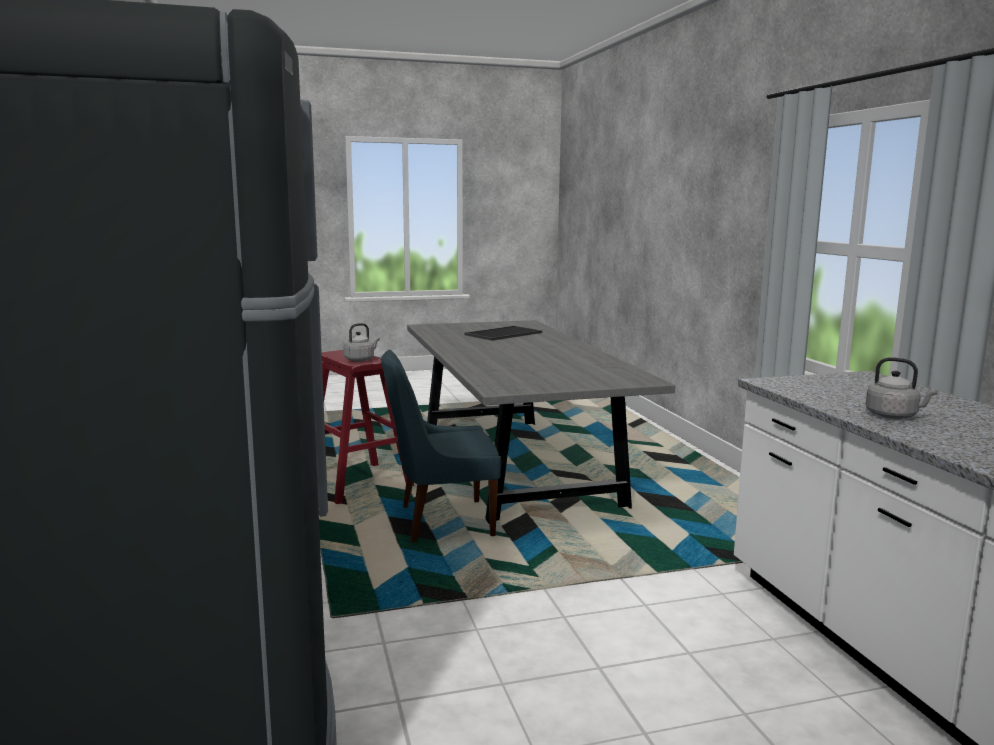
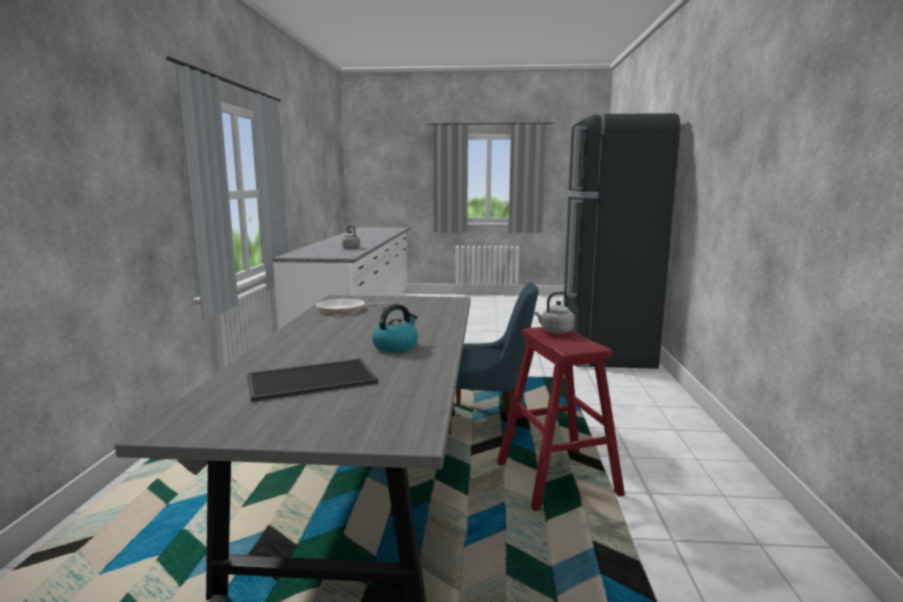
camera: 160 degrees left, 0 degrees up
none -> frying pan [316,298,392,314]
none -> kettle [372,304,418,353]

